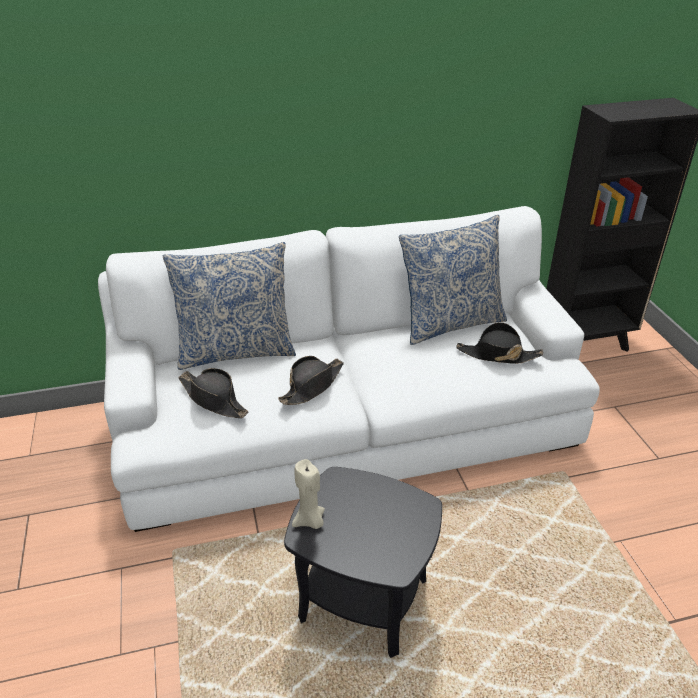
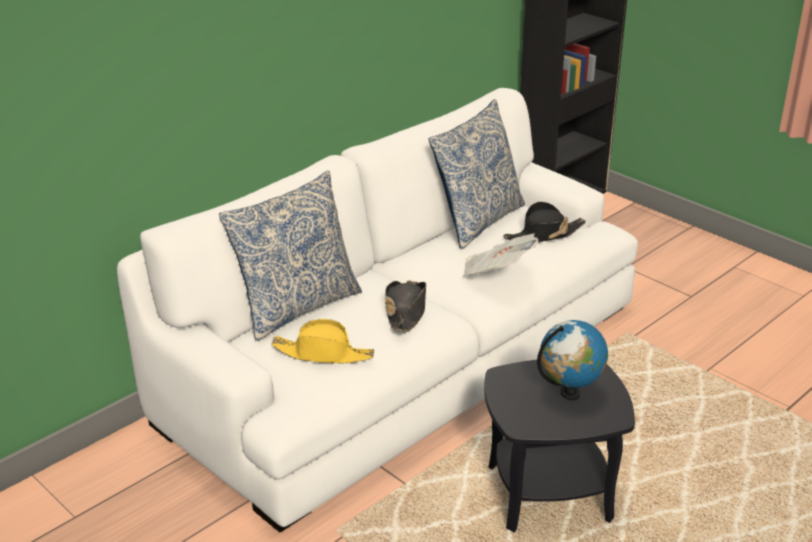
camera: 30 degrees left, 5 degrees down
black hat [178,368,248,418] -> yellow hat [272,319,374,364]
beige candle [292,459,325,529] -> none
none -> newspaper [463,234,538,277]
none -> globe [537,320,608,400]

